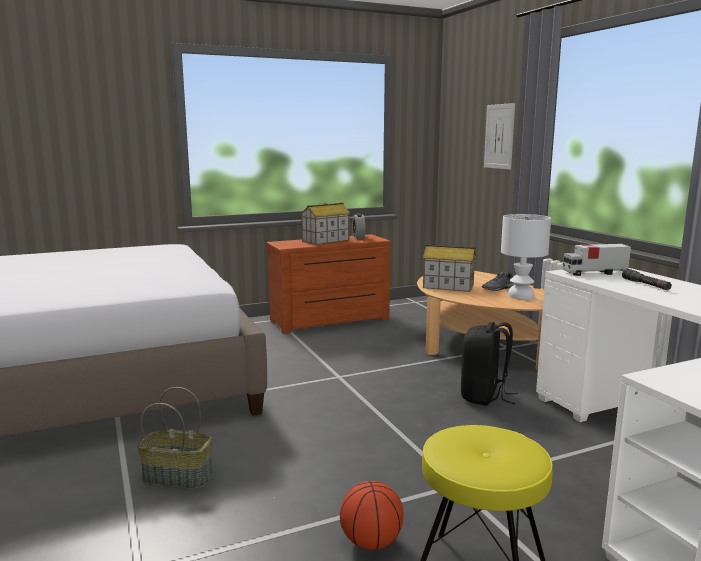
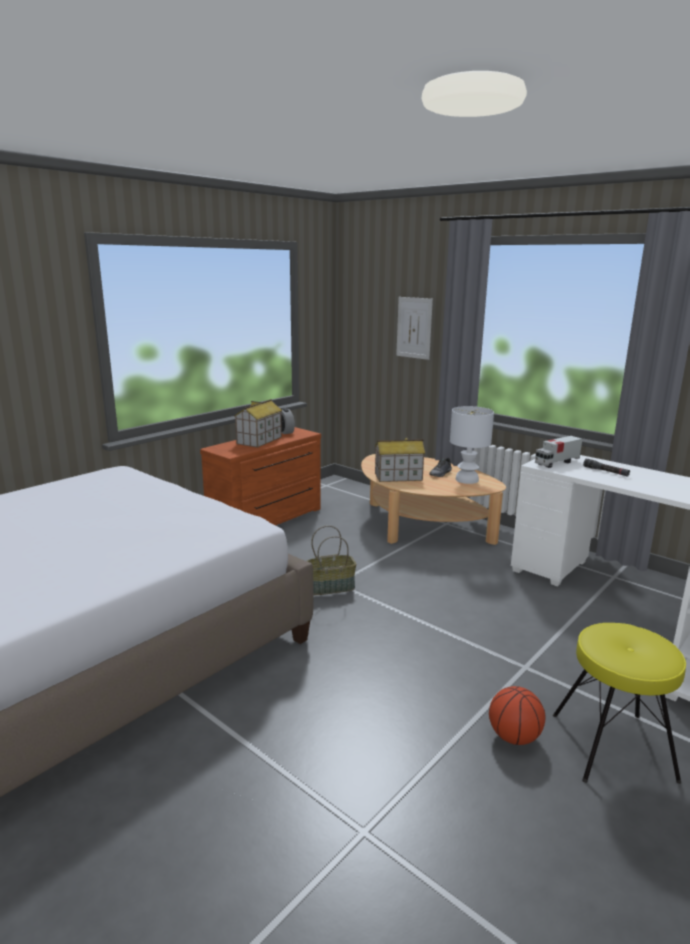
camera: 25 degrees left, 5 degrees up
basket [137,387,213,489] -> basket moved to [307,525,356,595]
black backpack [461,322,518,406] -> none

